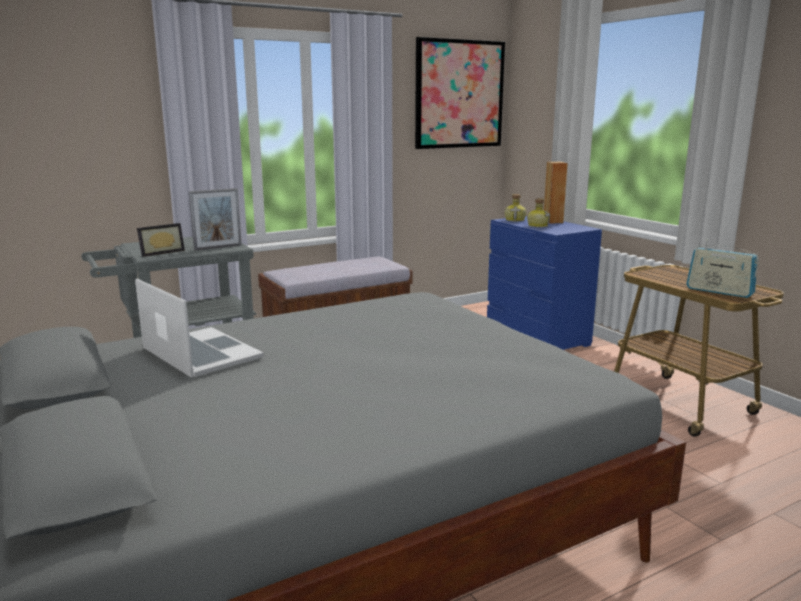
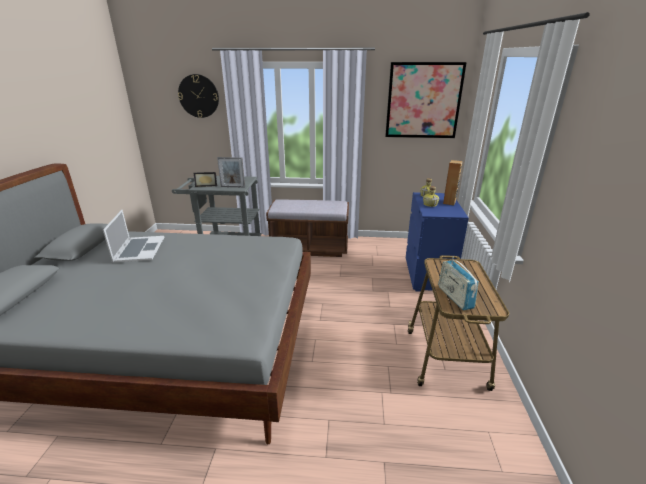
camera: 35 degrees right, 10 degrees up
none -> wall clock [178,74,219,118]

